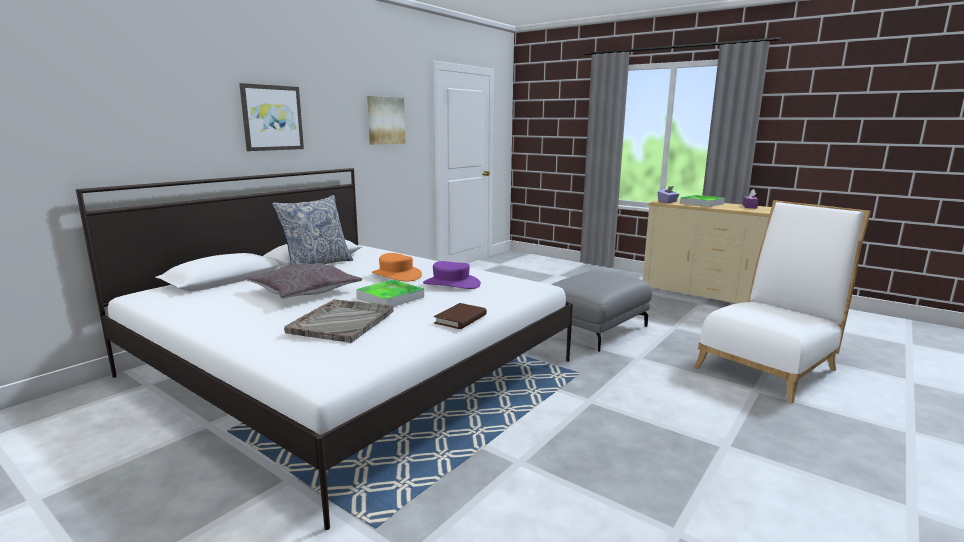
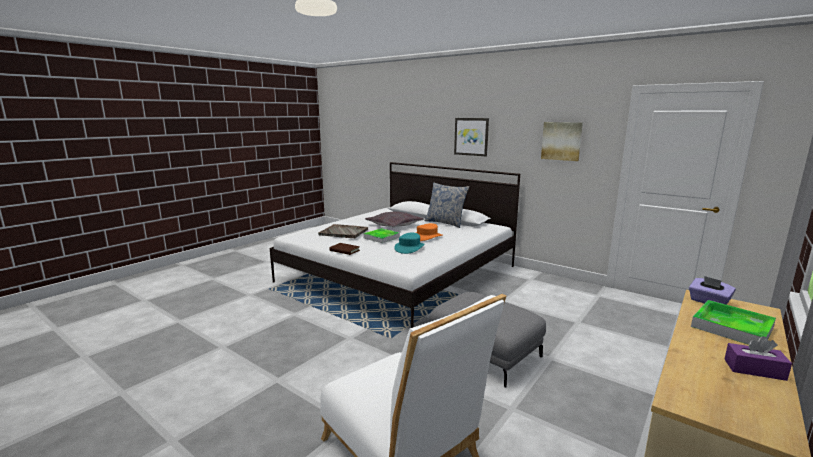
camera: 90 degrees right, 0 degrees up
purple hat [423,261,481,289] -> turquoise hat [394,233,425,254]

